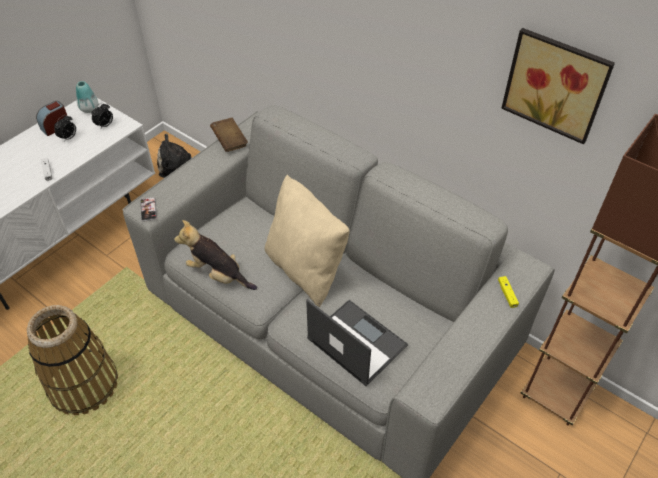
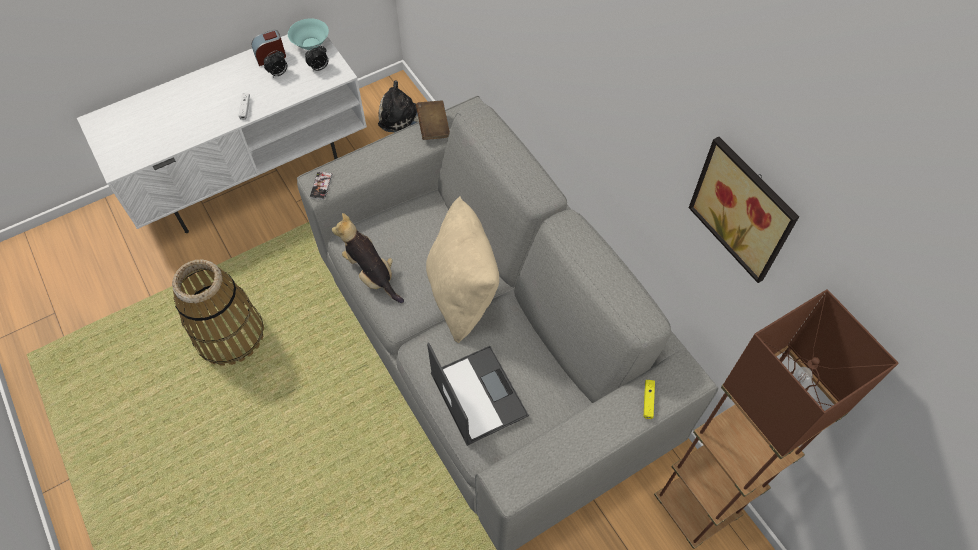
camera: 20 degrees right, 10 degrees up
vase [76,81,98,113] -> turquoise bowl [288,18,329,50]

